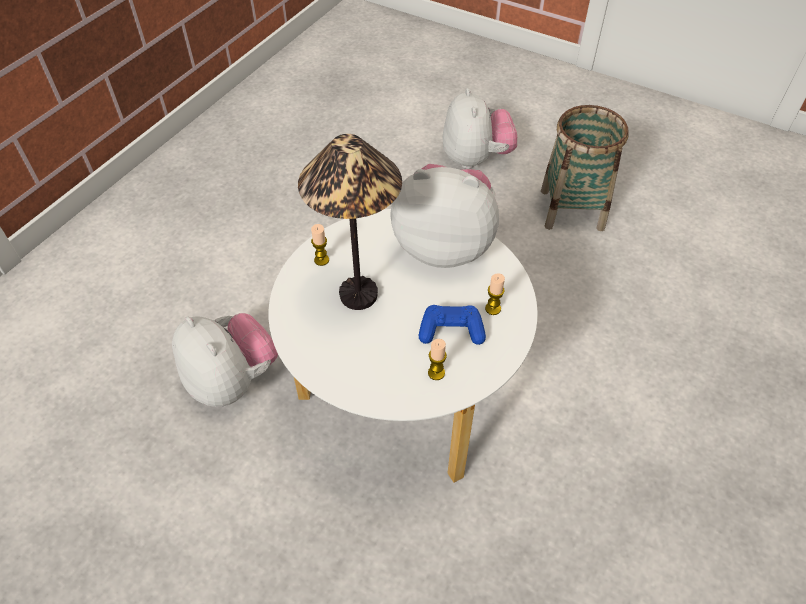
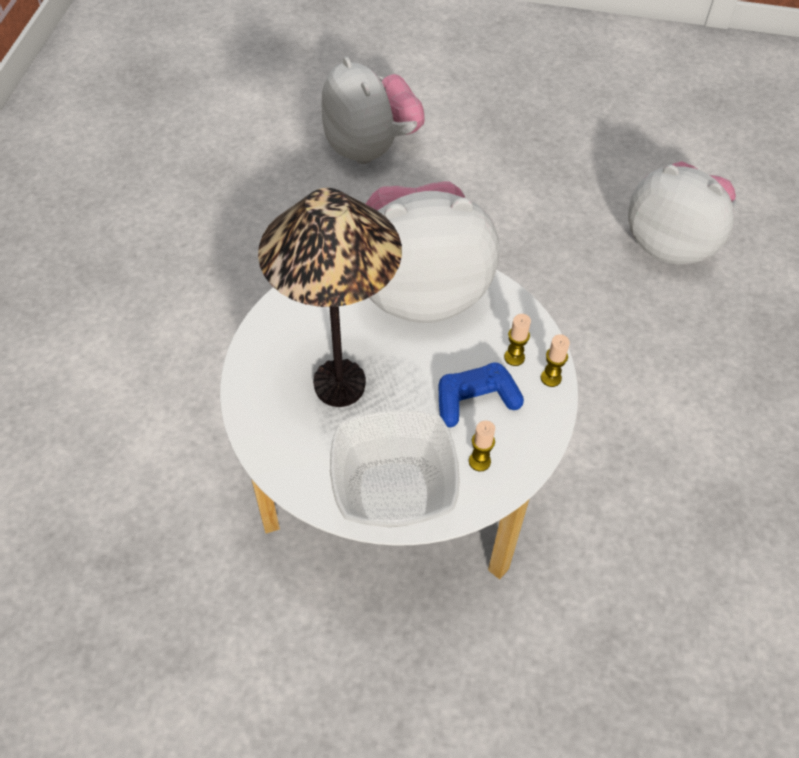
camera: 20 degrees left, 5 degrees up
plush toy [172,313,278,407] -> plush toy moved to [628,161,737,264]
candle [311,224,329,266] -> candle moved to [541,334,570,387]
basket [541,105,629,231] -> none
none -> bowl [330,410,460,527]

